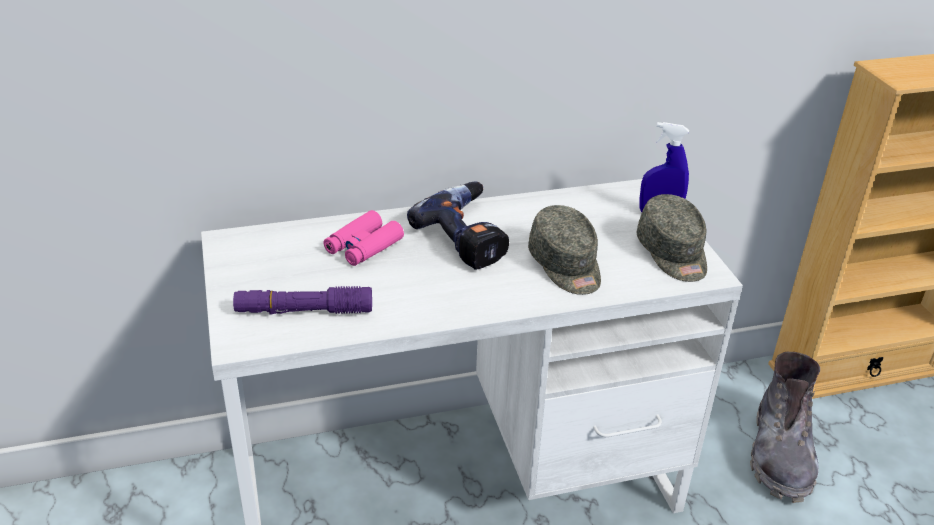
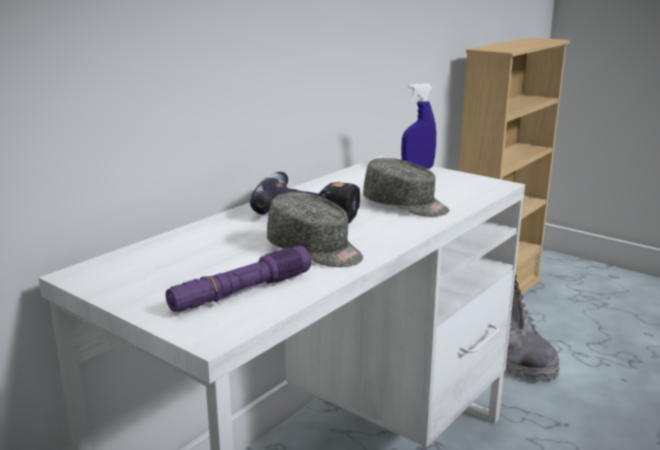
camera: 35 degrees left, 15 degrees down
pink binoculars [324,210,404,266] -> none
grey cap [637,194,707,282] -> grey cap moved to [267,192,363,267]

